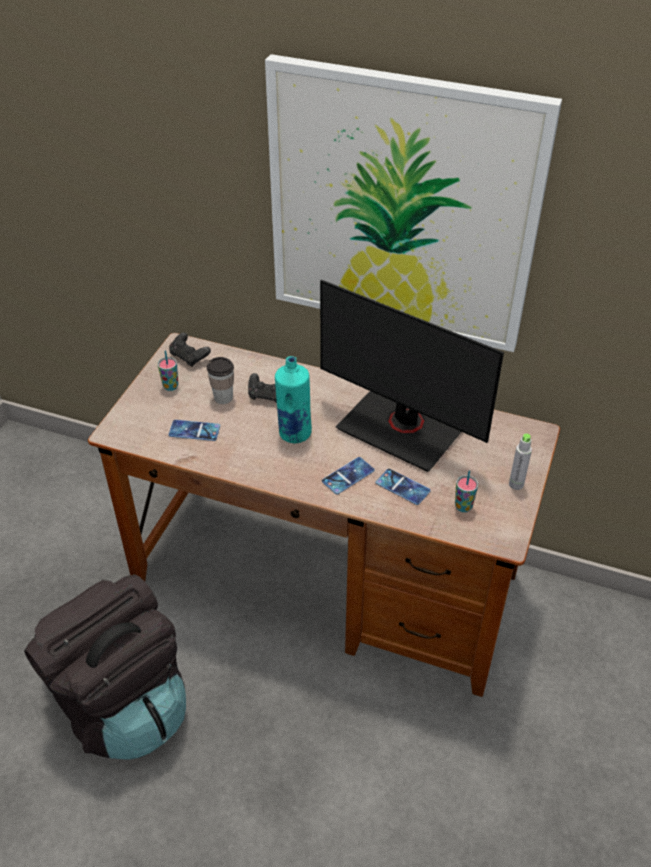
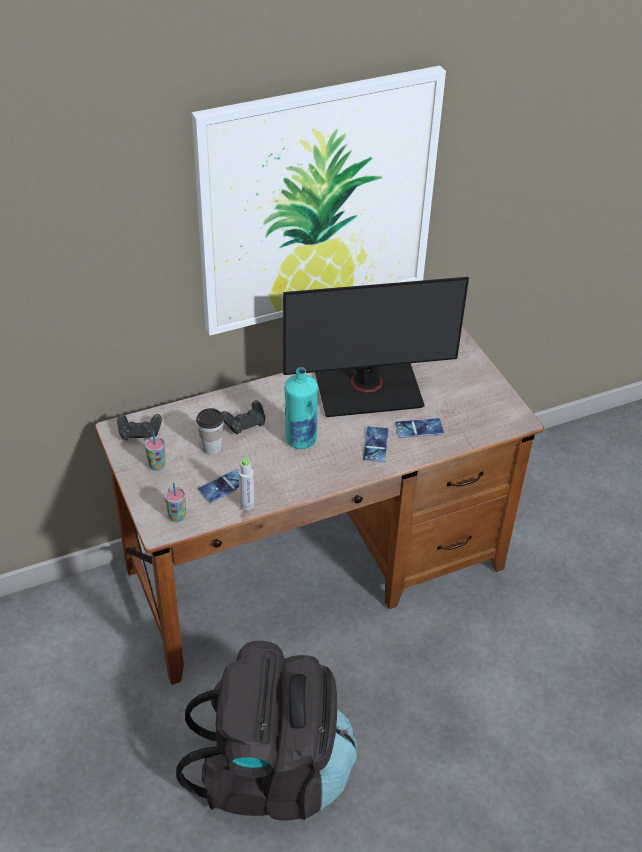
camera: 45 degrees left, 0 degrees up
cup [455,470,478,512] -> cup moved to [165,482,186,522]
grey bottle [509,433,532,490] -> grey bottle moved to [239,458,254,511]

